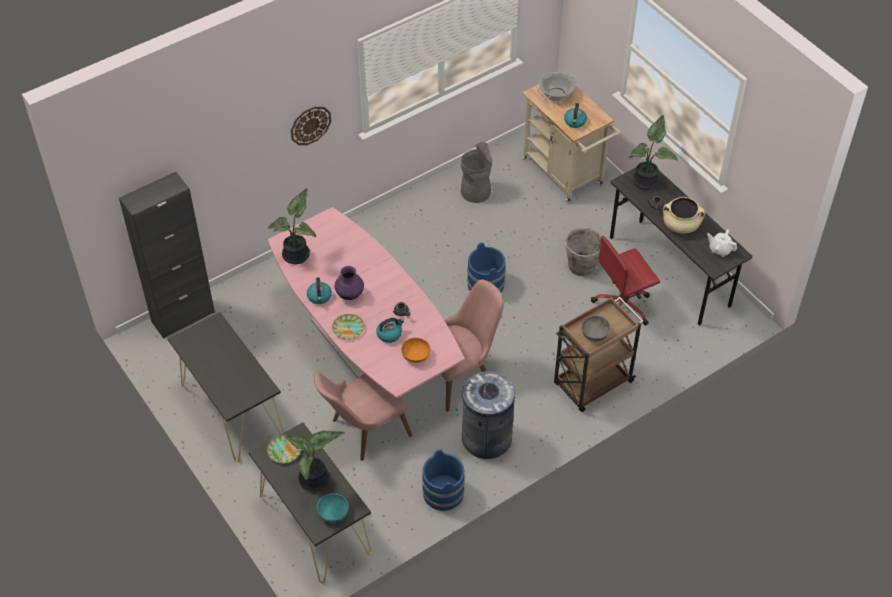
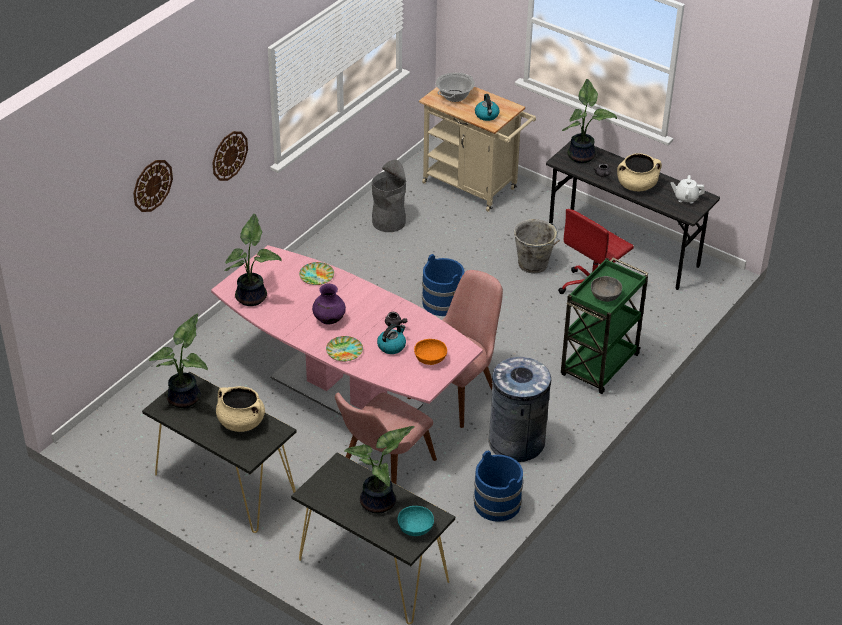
camera: 20 degrees left, 10 degrees down
black cabinet [119,172,215,339] -> none
plate [267,434,301,463] -> plate moved to [299,262,334,285]
kettle [307,278,332,304] -> none
brown cart [554,296,644,412] -> green cart [561,257,648,394]
none -> wall clock [133,160,173,212]
none -> potted plant [149,313,208,408]
none -> beige cooking pot [216,386,265,432]

